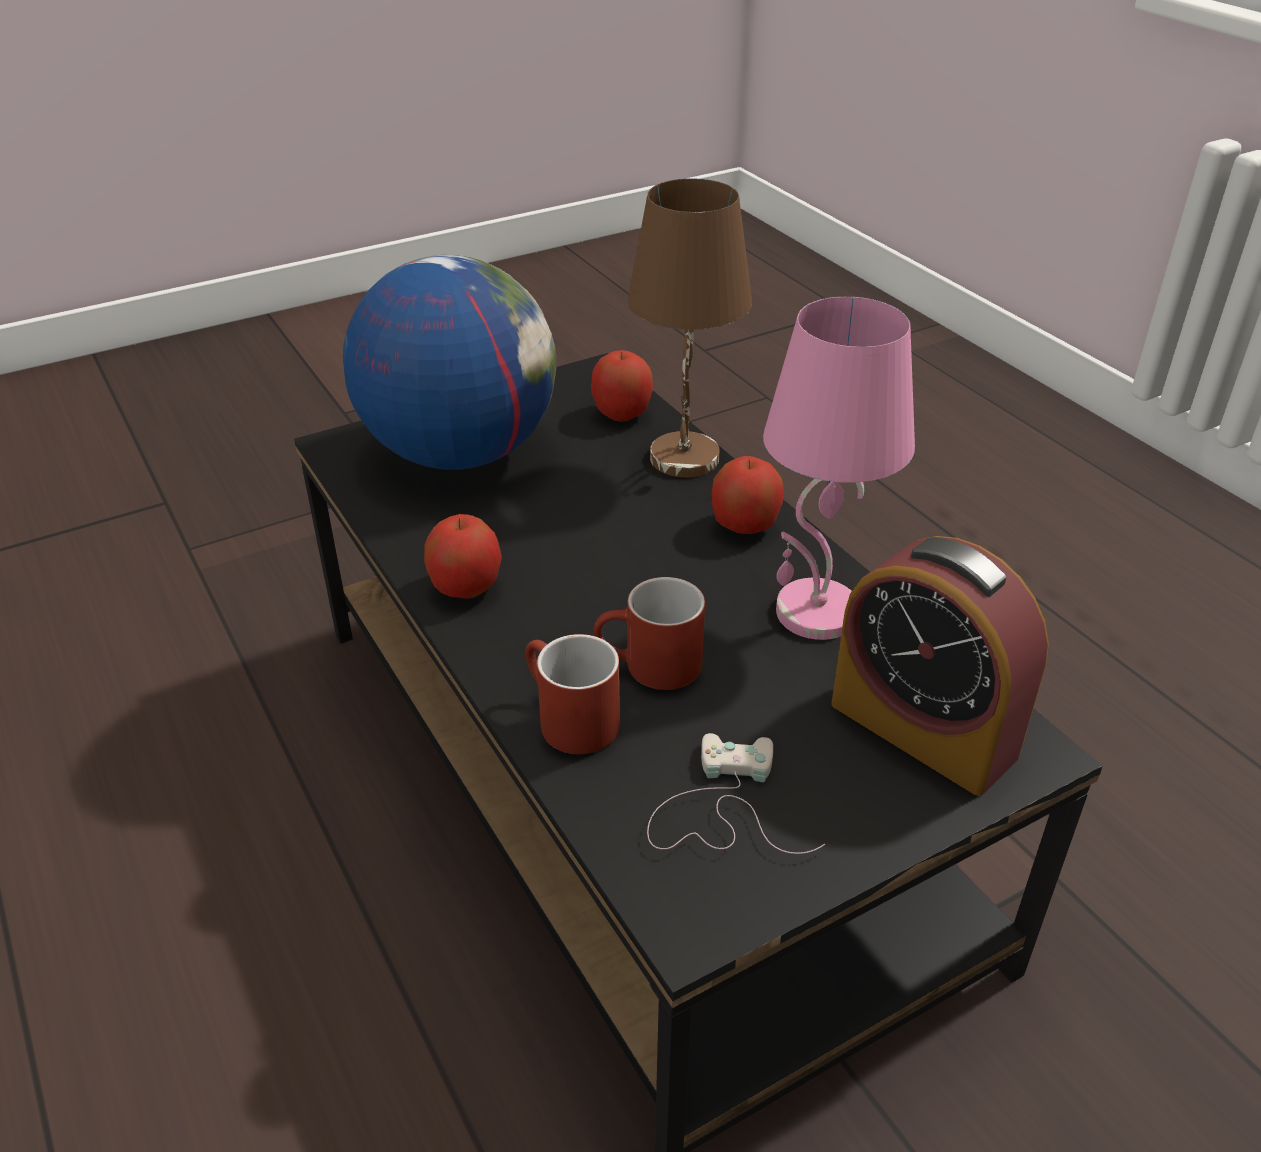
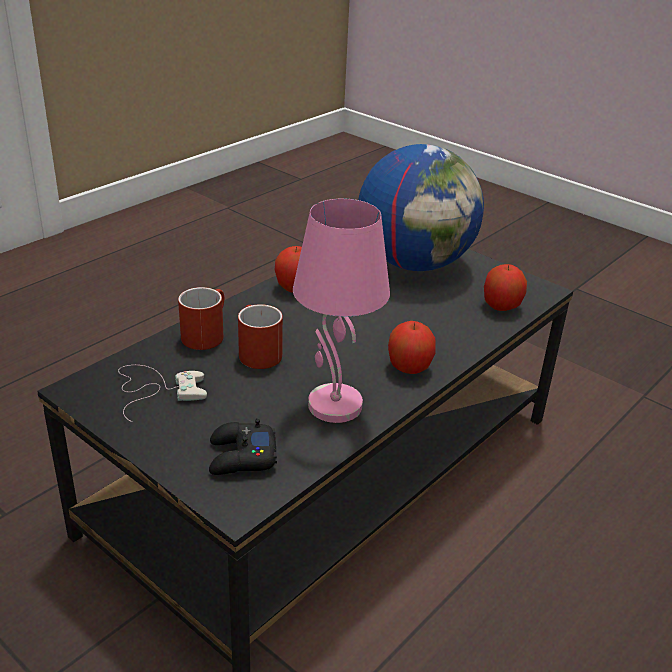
camera: 70 degrees right, 5 degrees down
brown table lamp [627,178,752,477] -> none
alarm clock [831,536,1049,796] -> black game controller [209,419,277,475]

